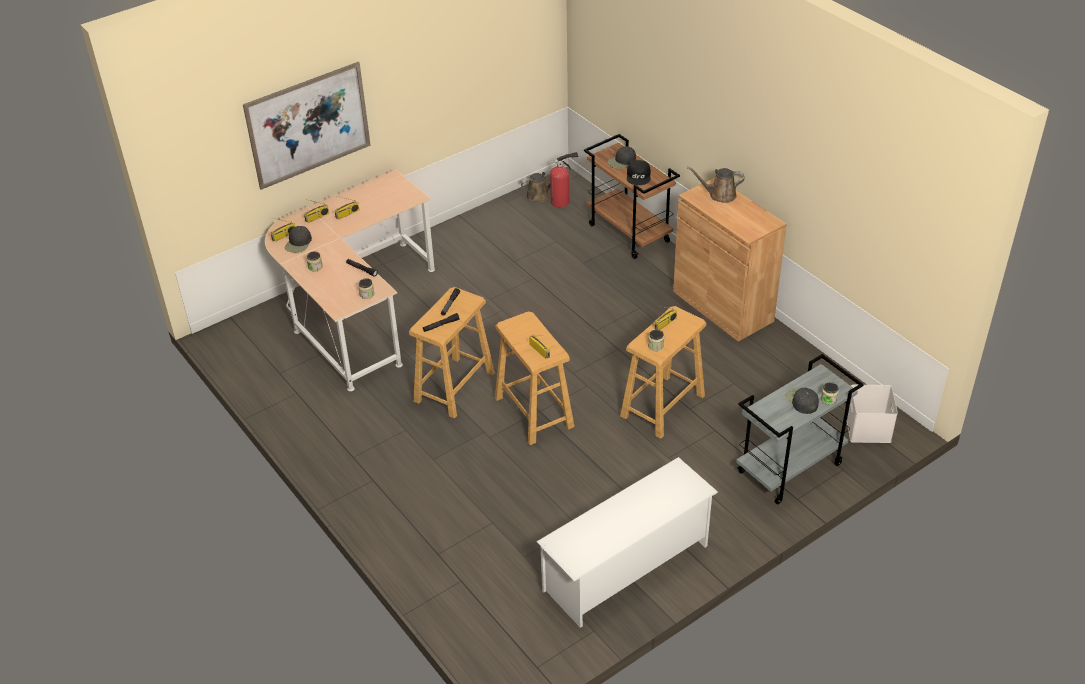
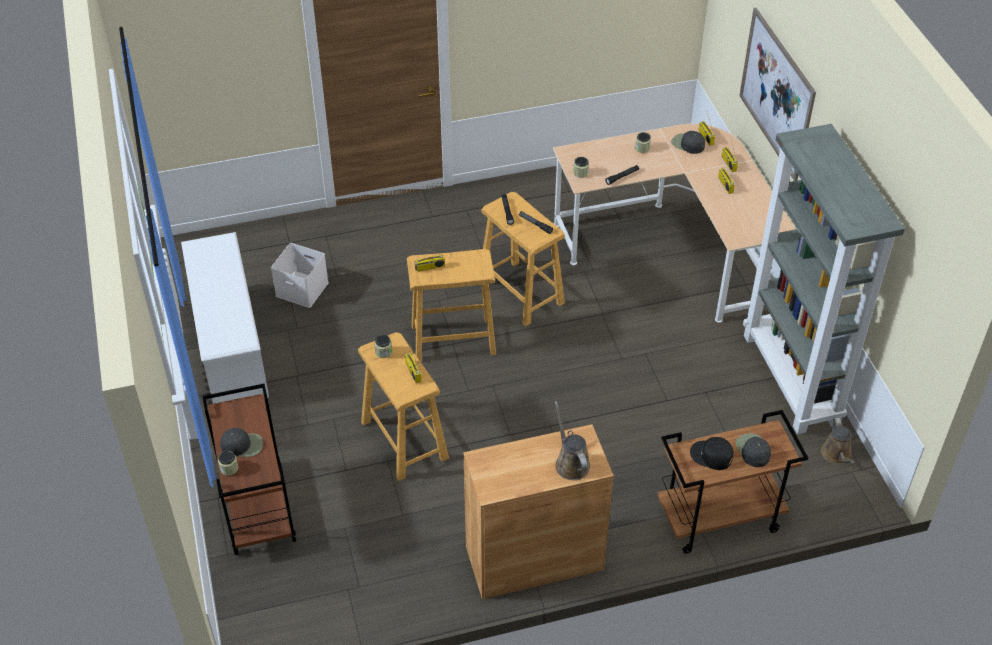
camera: 110 degrees right, 5 degrees up
fire extinguisher [548,152,579,207] -> none
brown watering can [687,167,745,203] -> brown watering can turned 45 degrees counterclockwise [555,401,590,480]
grey cart [736,354,864,504] -> brown cart [202,384,296,555]
white storage box [847,385,898,443] -> white storage box moved to [271,243,329,308]
none -> grey bookcase [743,124,905,434]

